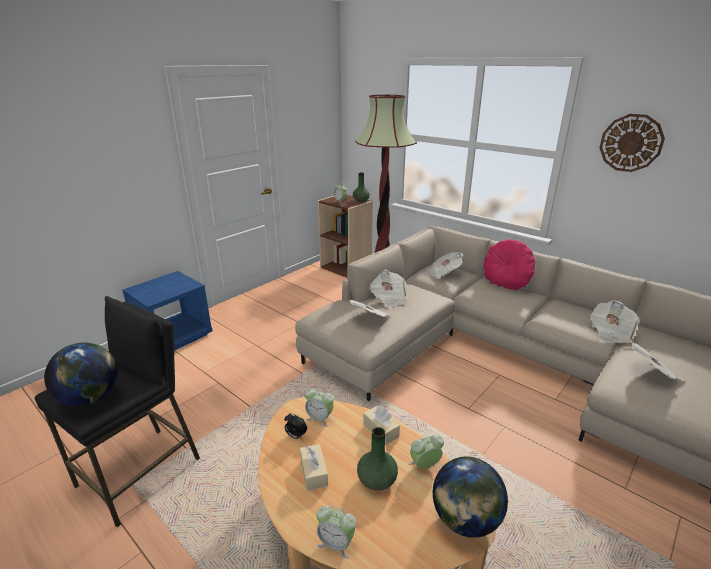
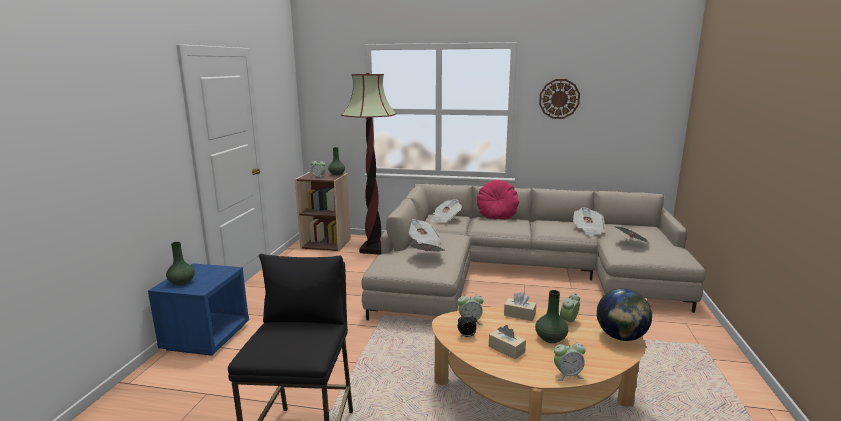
camera: 30 degrees left, 10 degrees down
globe [44,343,118,406] -> none
none -> green vase [166,242,195,285]

